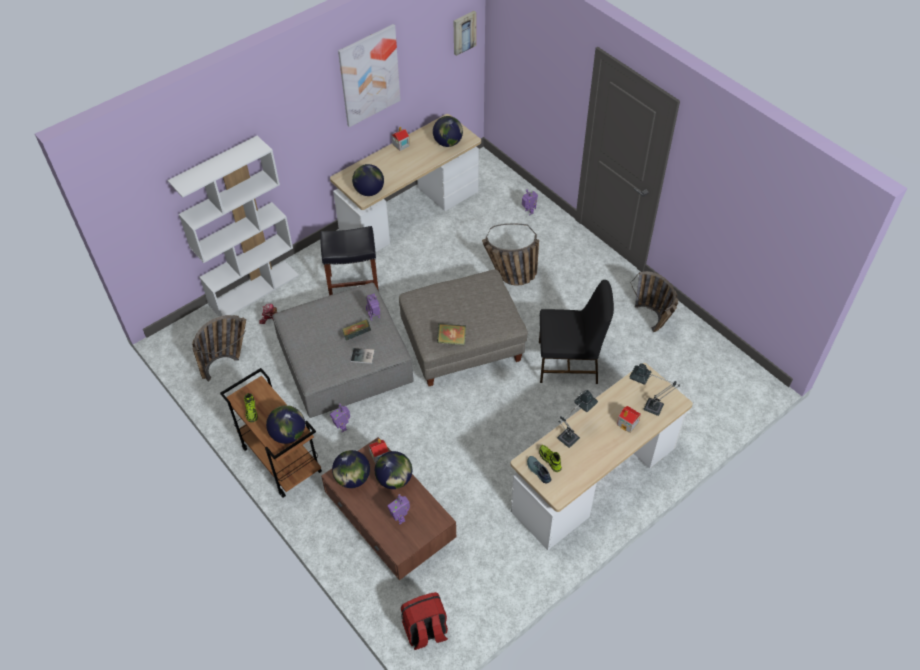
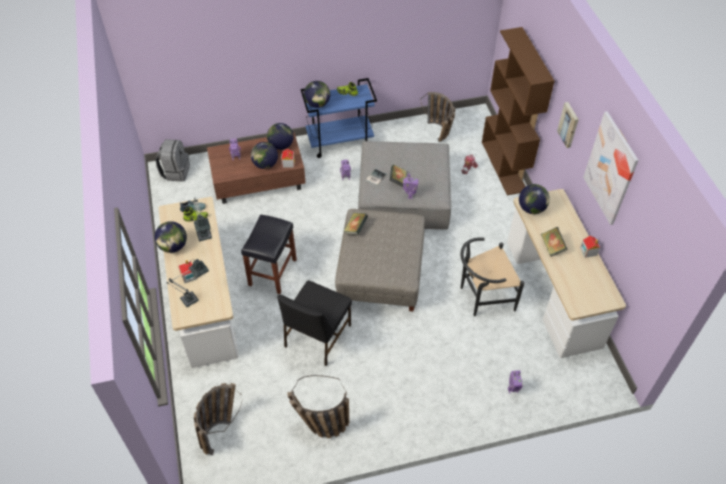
camera: 115 degrees right, 0 degrees up
white bookcase [167,136,299,317] -> brown bookcase [482,27,555,195]
brown cart [220,368,322,498] -> blue cart [301,78,377,158]
black stool [320,226,379,296] -> black stool moved to [241,214,297,294]
red backpack [401,592,448,650] -> grey backpack [155,139,190,182]
globe [433,116,463,147] -> globe moved to [155,221,187,253]
picture [454,11,476,56] -> picture moved to [557,102,579,148]
basket [482,223,539,286] -> basket moved to [194,383,242,455]
none -> black chair [460,237,524,316]
none -> book [541,227,568,257]

